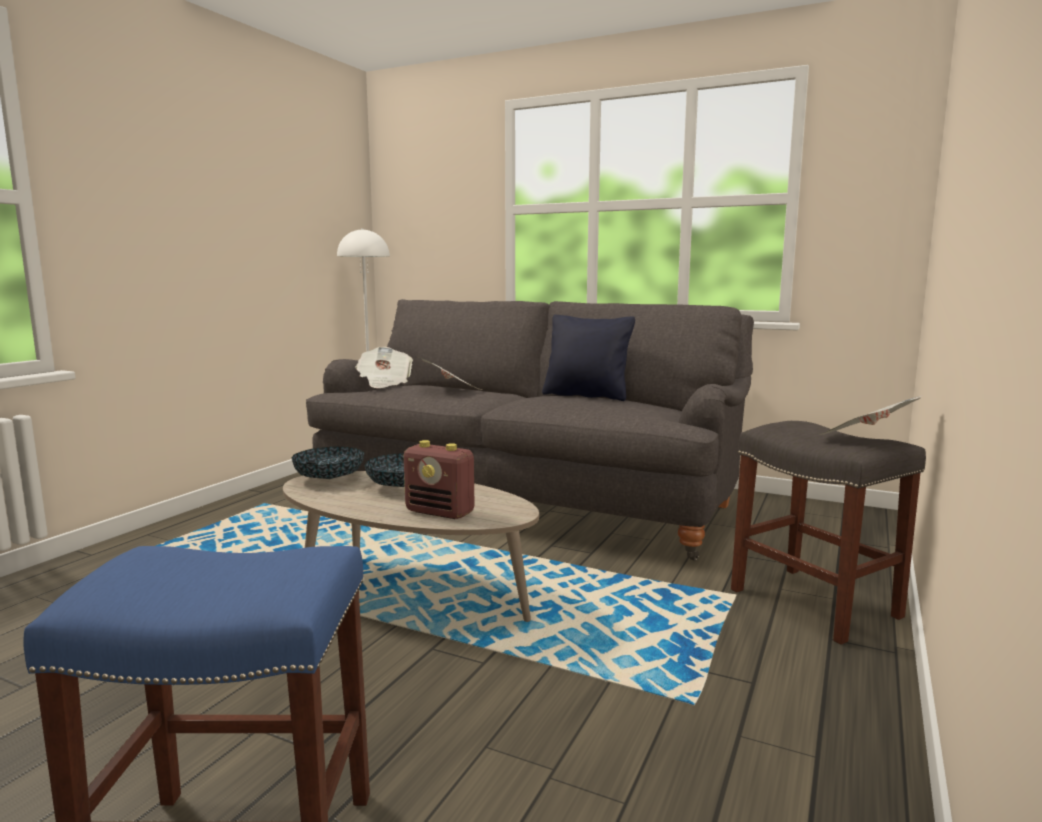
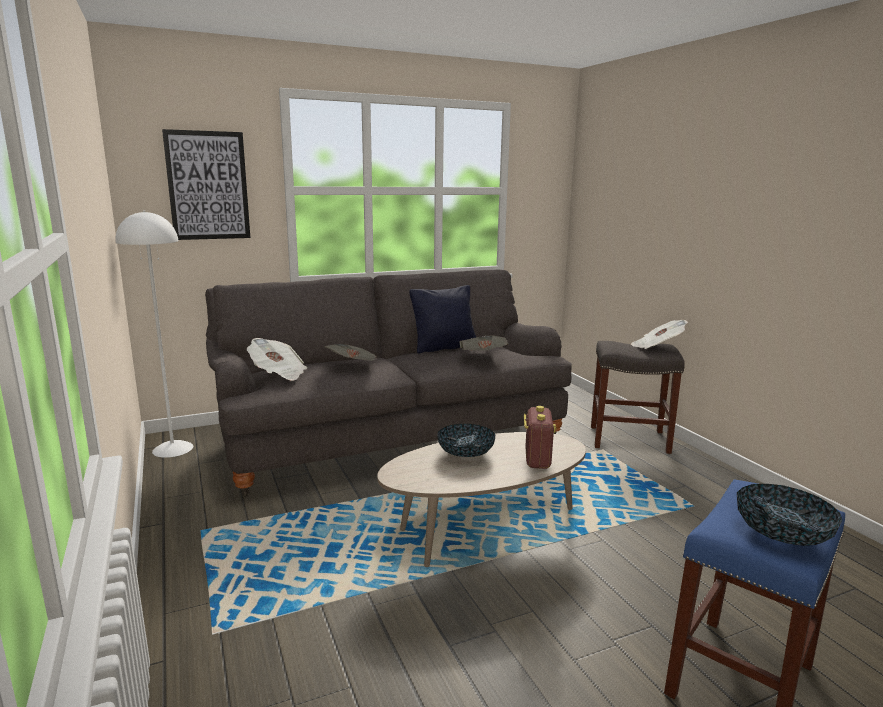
camera: 50 degrees left, 5 degrees up
bowl [292,447,364,479] -> bowl moved to [737,484,842,546]
radio [404,440,475,519] -> radio turned 60 degrees counterclockwise [524,406,556,469]
none -> picture [162,129,250,240]
none -> newspaper [459,335,508,351]

